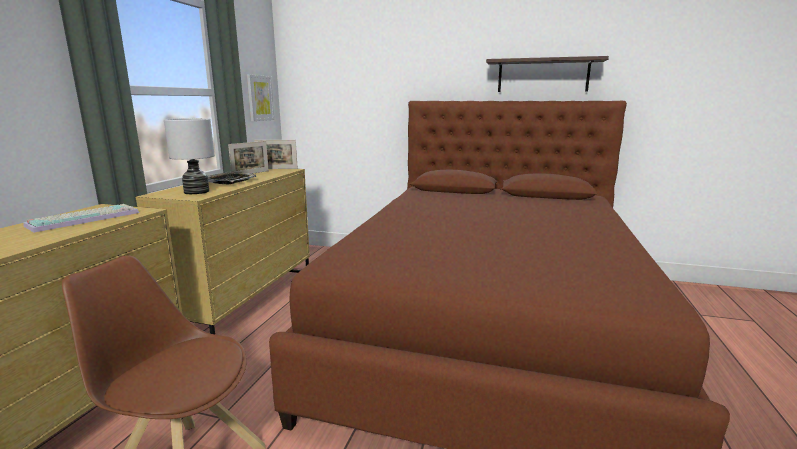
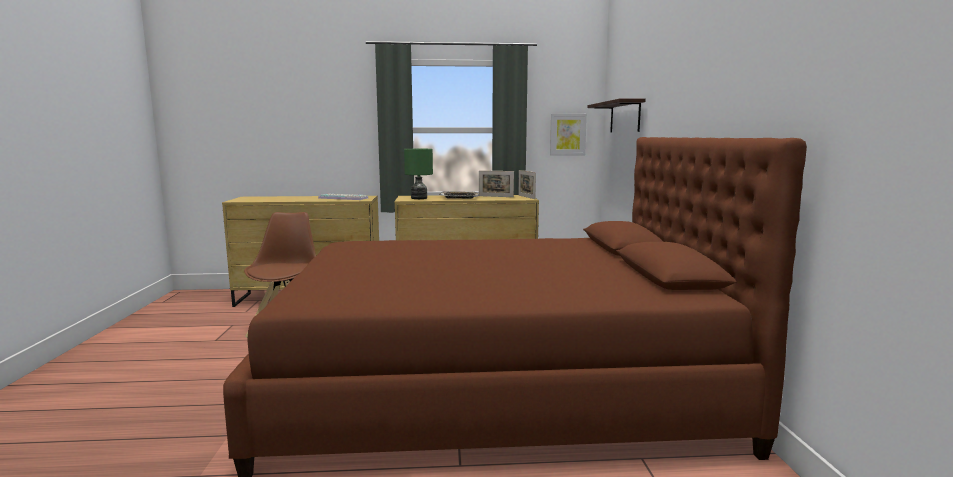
camera: 70 degrees right, 5 degrees down
grey table lamp [164,118,215,194] -> green table lamp [404,149,433,199]
shelf [486,56,609,92] -> shelf moved to [587,99,646,132]

